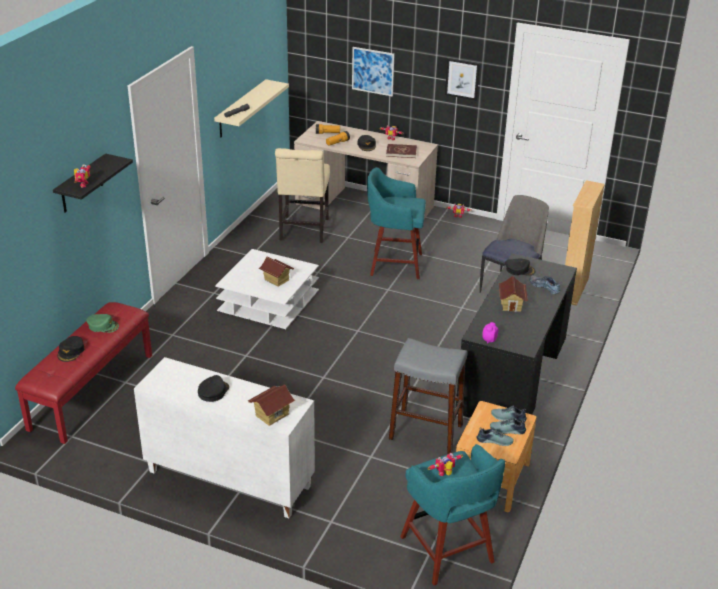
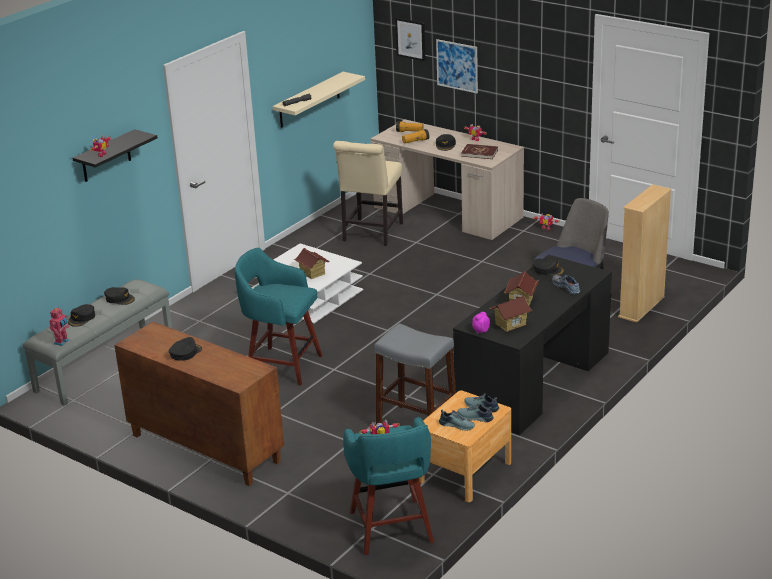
camera: 15 degrees right, 5 degrees down
red bench [15,302,152,444] -> grey bench [23,280,172,406]
green cap [86,314,119,333] -> black cap [104,287,135,305]
white cabinet [134,357,315,518] -> brown cabinet [114,322,284,486]
toy house [248,384,295,426] -> toy house moved to [489,296,532,332]
turquoise stool [367,167,426,279] -> turquoise stool moved to [235,248,323,386]
picture [445,58,480,100] -> picture moved to [395,18,426,61]
none -> toy robot [49,307,70,346]

